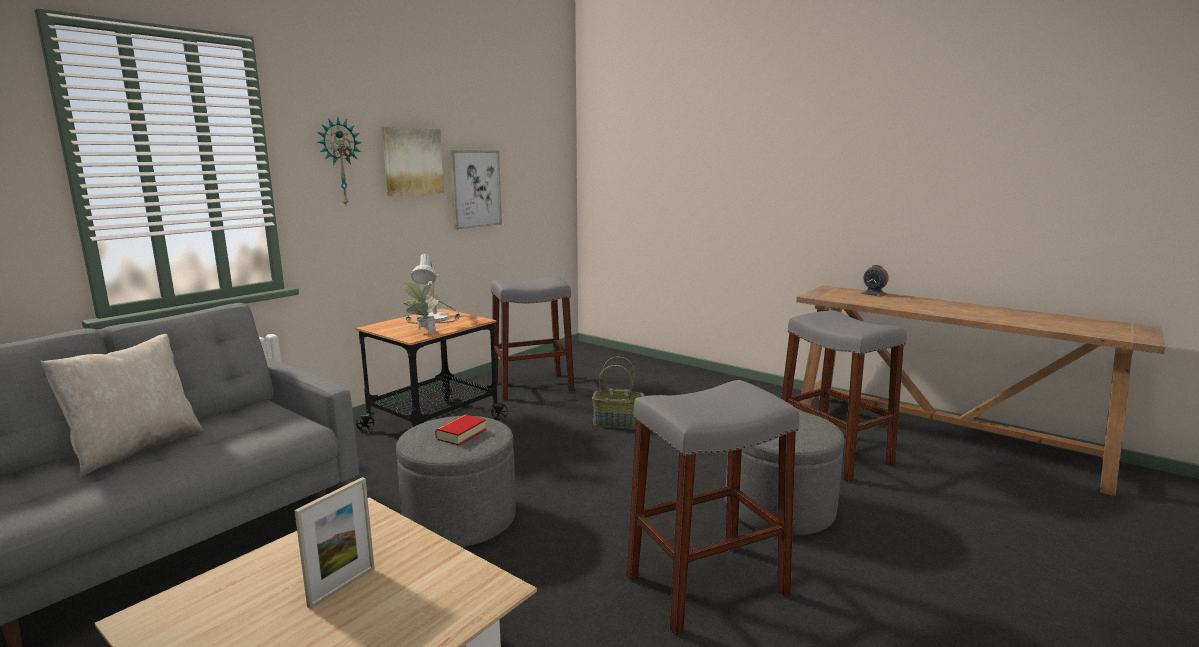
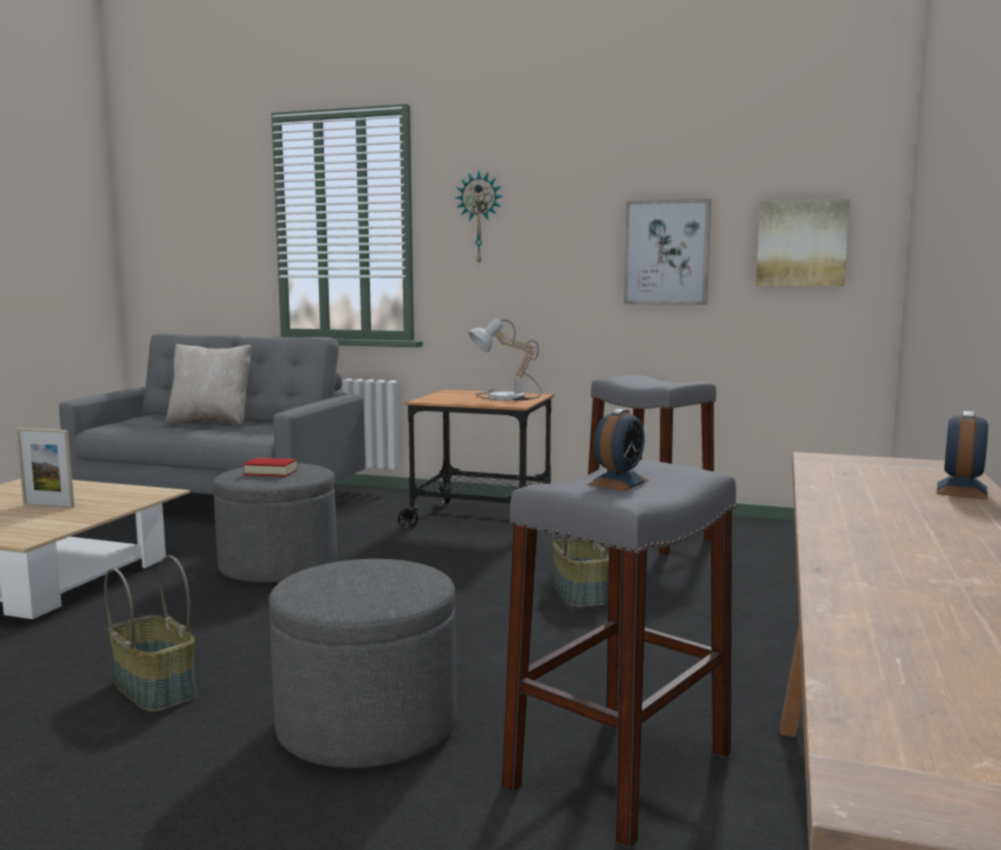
camera: 70 degrees right, 5 degrees down
picture [382,127,444,196] -> picture moved to [756,199,850,286]
potted plant [403,280,440,334] -> none
grey stool [626,380,800,636] -> basket [104,555,197,712]
none -> alarm clock [588,409,649,491]

